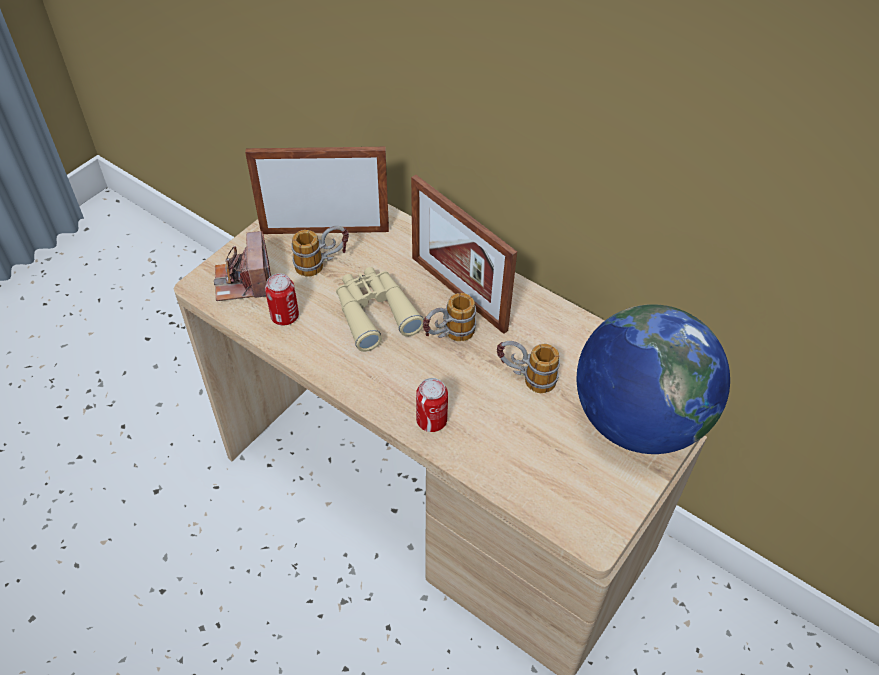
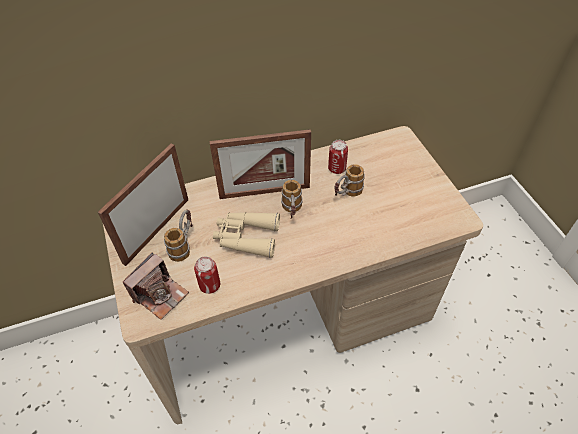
camera: 55 degrees left, 0 degrees up
camera [214,231,271,301] -> camera turned 75 degrees counterclockwise [123,252,189,320]
can [416,378,448,432] -> can moved to [328,140,348,174]
globe [577,304,730,454] -> none

